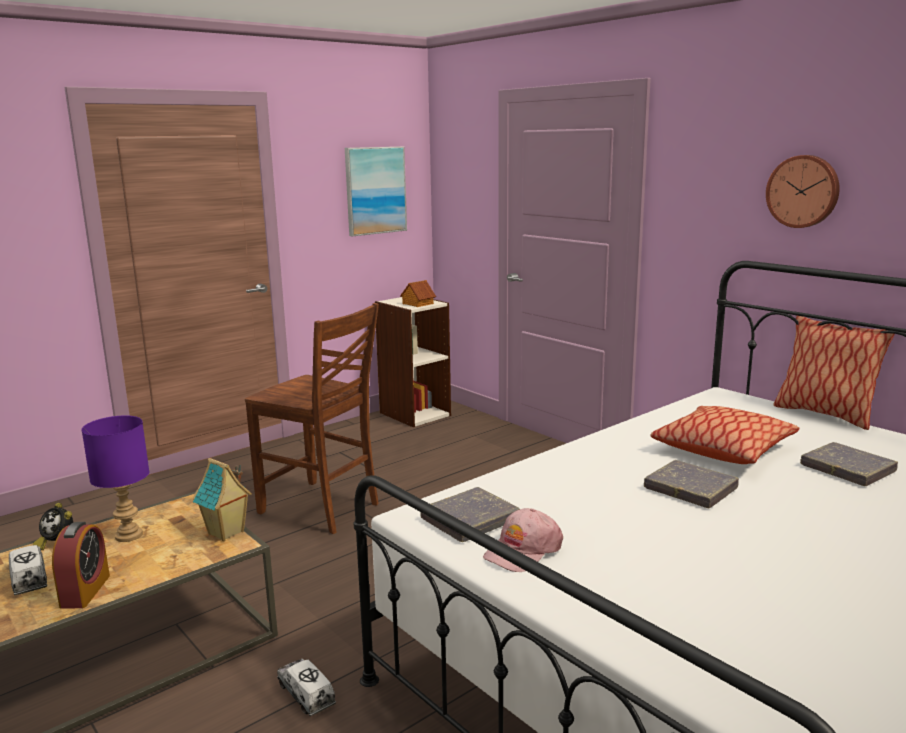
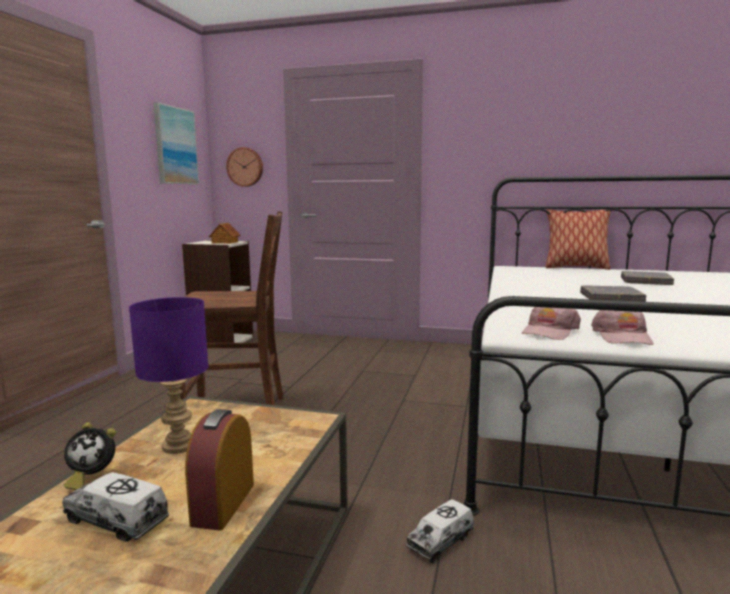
camera: 35 degrees left, 5 degrees down
alarm clock [52,522,110,609] -> alarm clock turned 135 degrees counterclockwise [185,409,254,530]
toy house [193,458,252,541] -> none
toy truck [277,659,336,716] -> toy truck turned 60 degrees counterclockwise [406,499,474,563]
grey book [421,487,520,542] -> pink cap [522,307,581,340]
pillow [651,406,799,464] -> none
wall clock [766,155,840,228] -> wall clock moved to [226,147,263,187]

